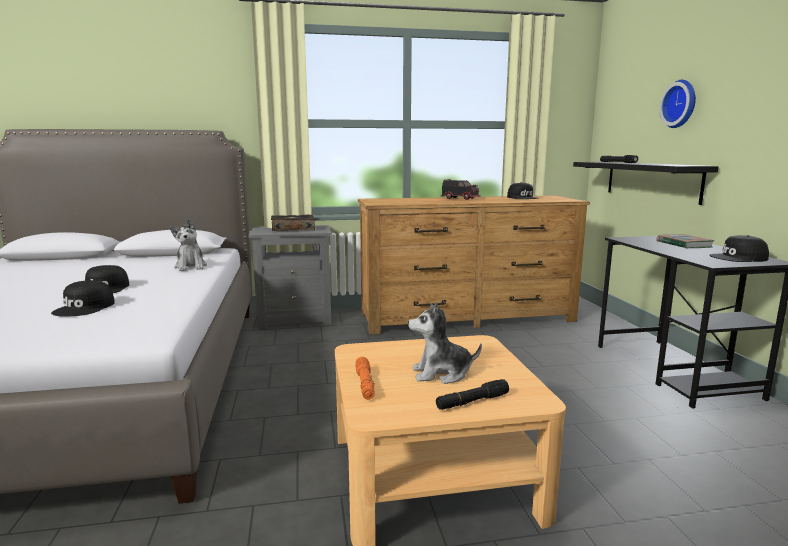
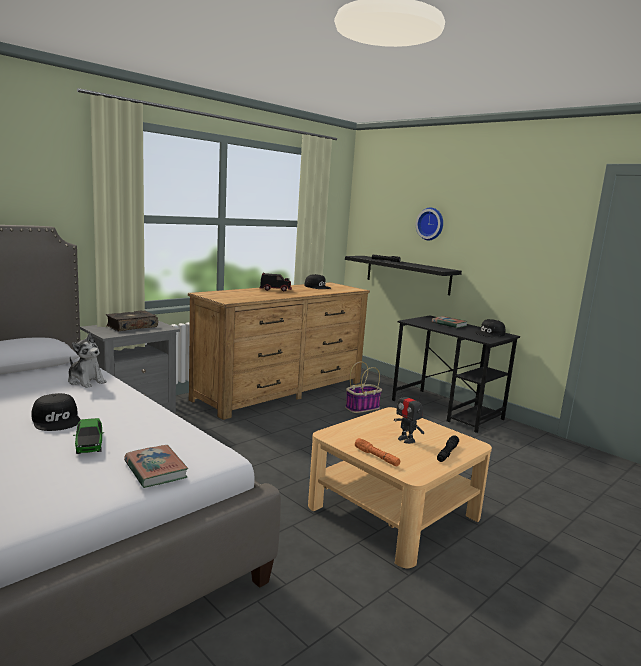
camera: 35 degrees left, 0 degrees up
black cap [51,280,115,316] -> toy car [73,418,104,454]
plush toy [408,302,482,384] -> toy robot [394,386,424,444]
none -> book [124,445,188,488]
none -> basket [345,361,382,413]

